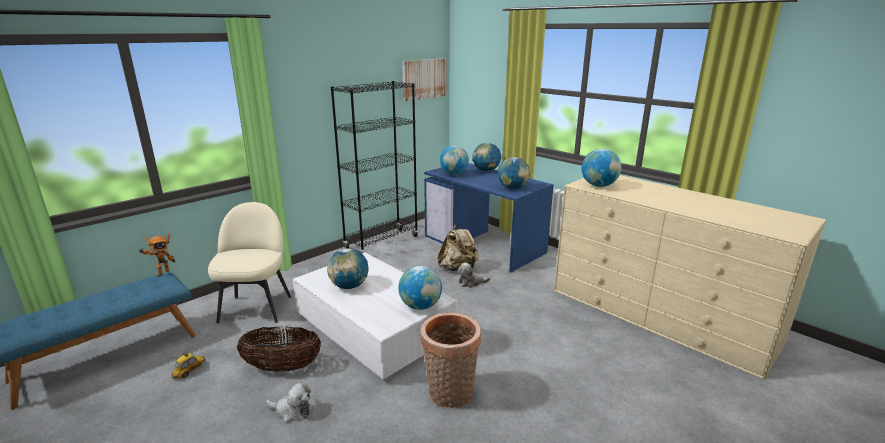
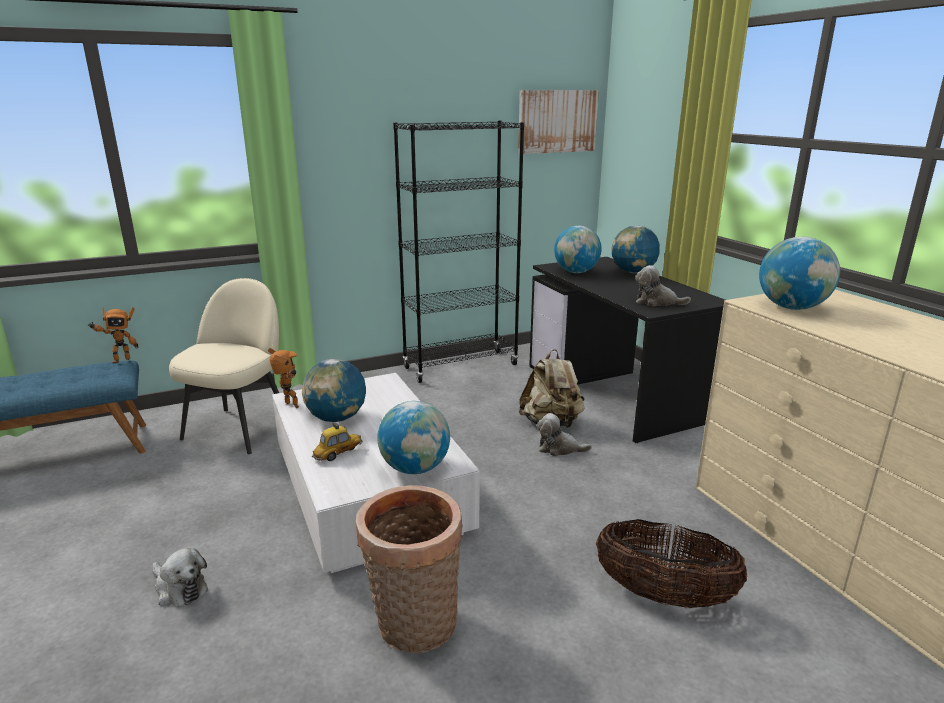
camera: 20 degrees right, 0 degrees up
toy car [171,351,206,379] -> toy car moved to [312,420,363,461]
basket [237,326,321,372] -> basket moved to [596,519,747,608]
blue desk [424,163,554,272] -> black desk [529,257,725,443]
globe [498,157,530,189] -> plush toy [635,265,691,306]
none -> toy robot [268,348,299,408]

